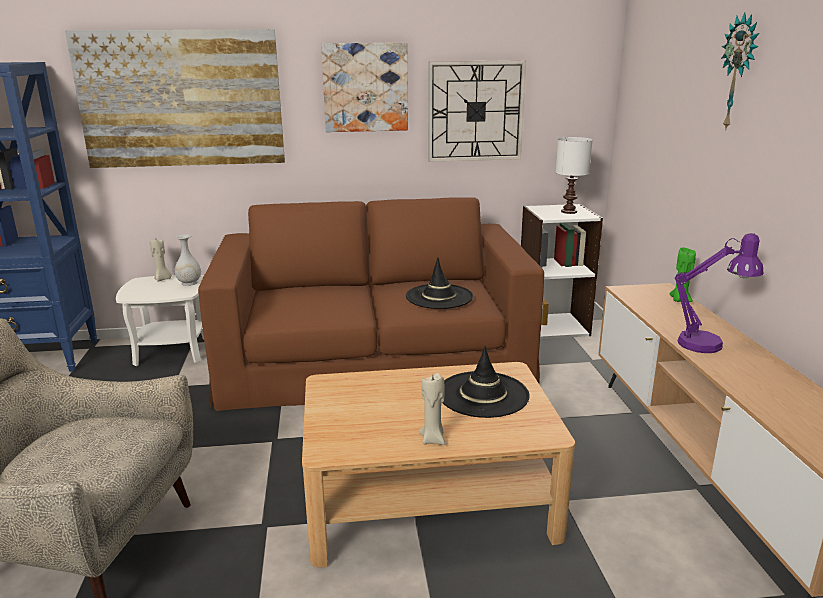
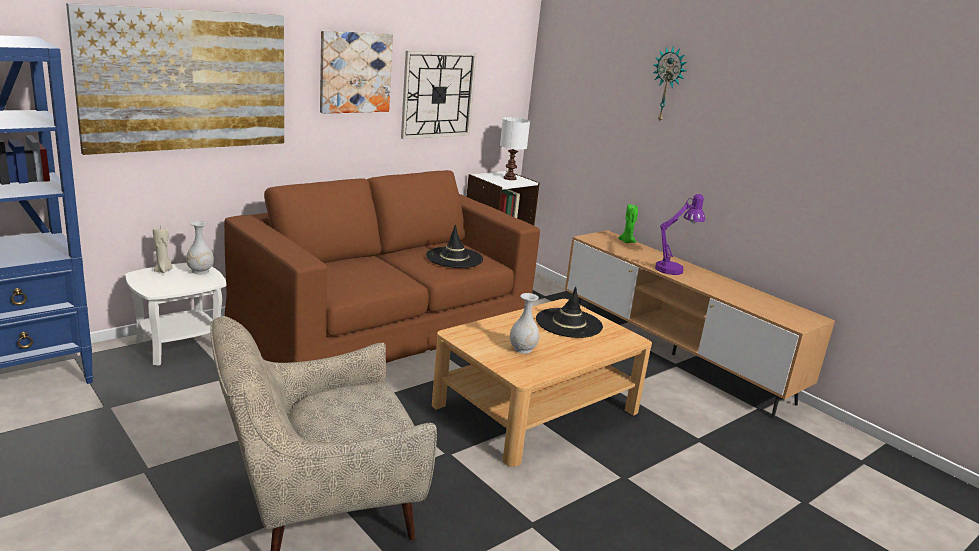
camera: 35 degrees left, 0 degrees up
beige candle [419,373,446,445] -> none
none -> white vase [510,293,539,354]

